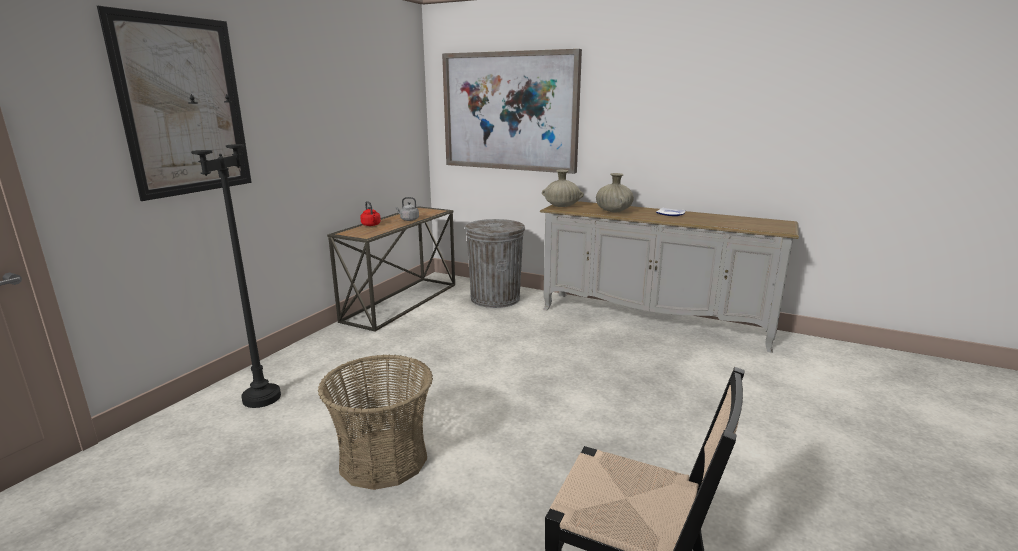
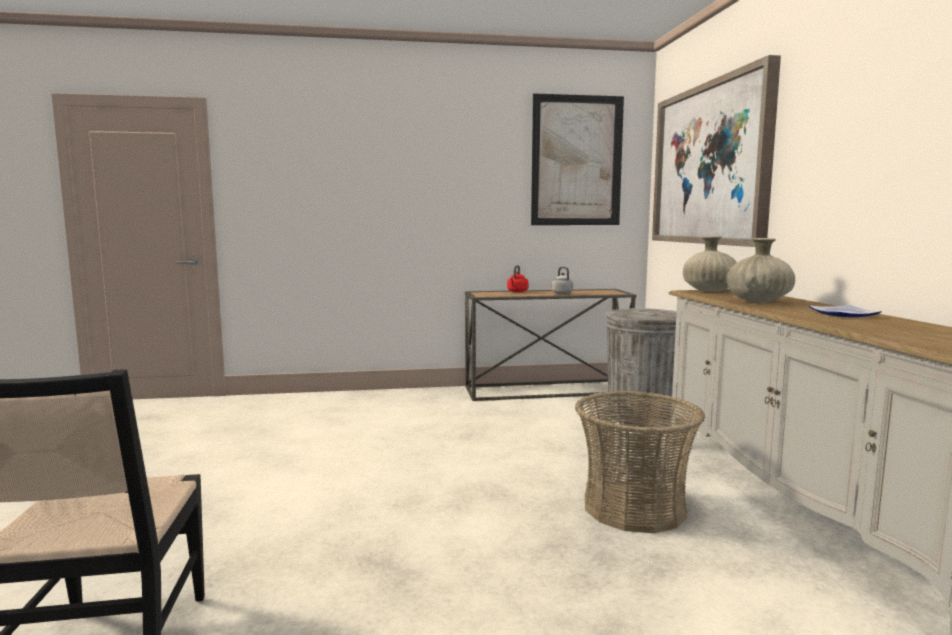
camera: 55 degrees right, 10 degrees down
picture [97,6,252,201] -> picture moved to [531,93,624,225]
black floor lamp [188,94,281,408] -> none
basket [318,355,433,490] -> basket moved to [575,391,705,533]

